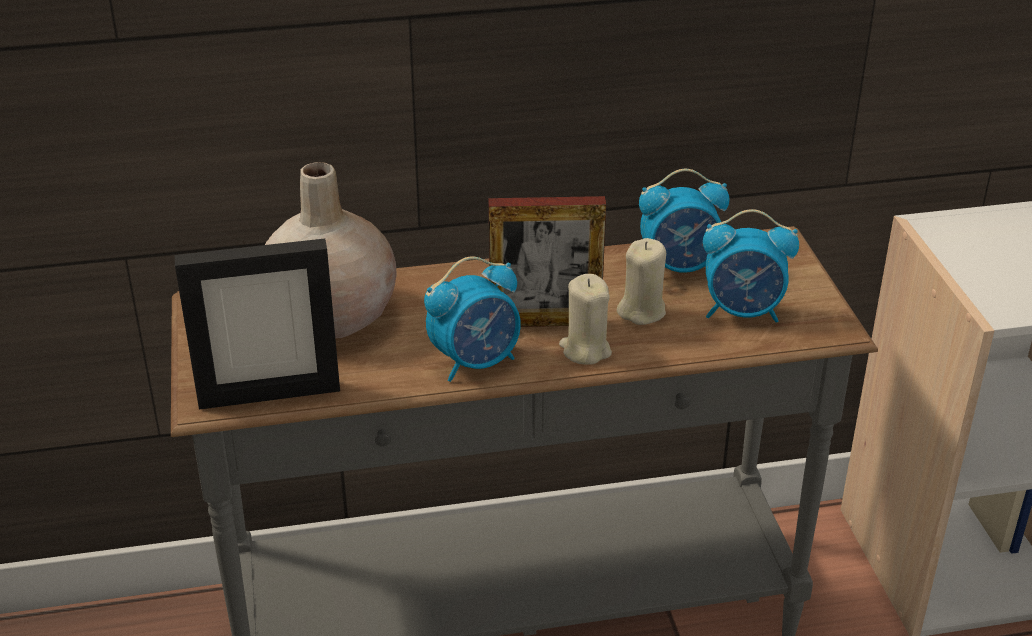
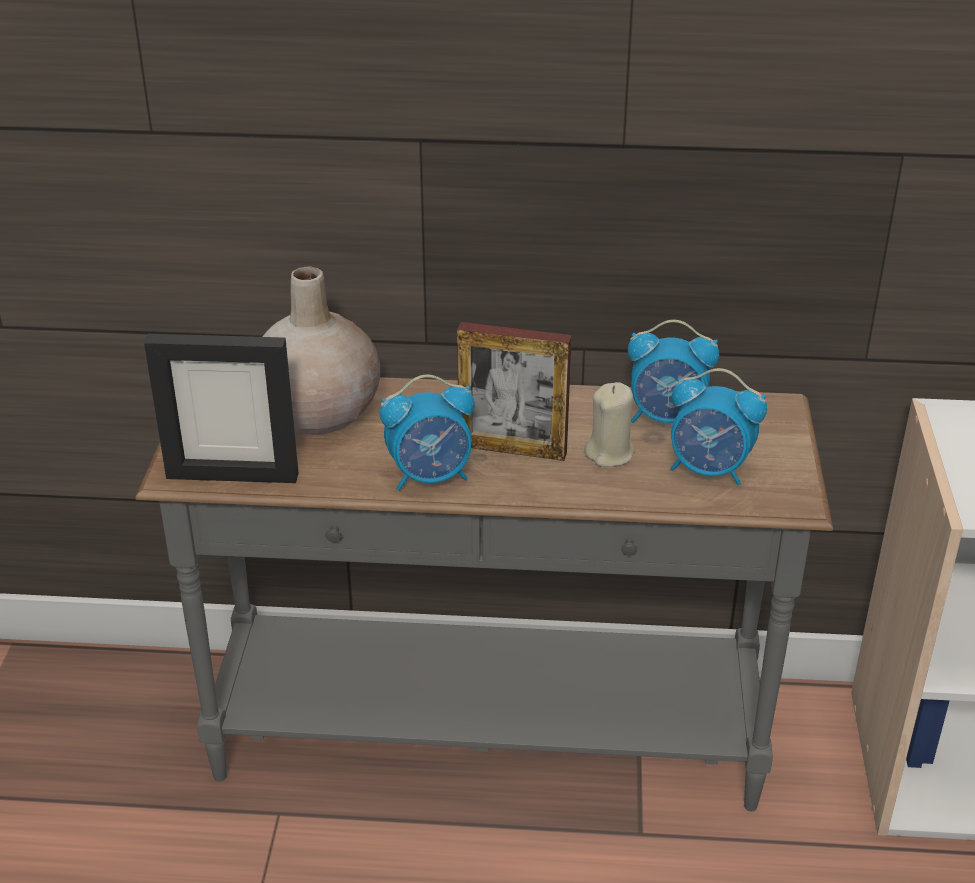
camera: 15 degrees right, 0 degrees up
beige candle [559,274,612,365] -> none

